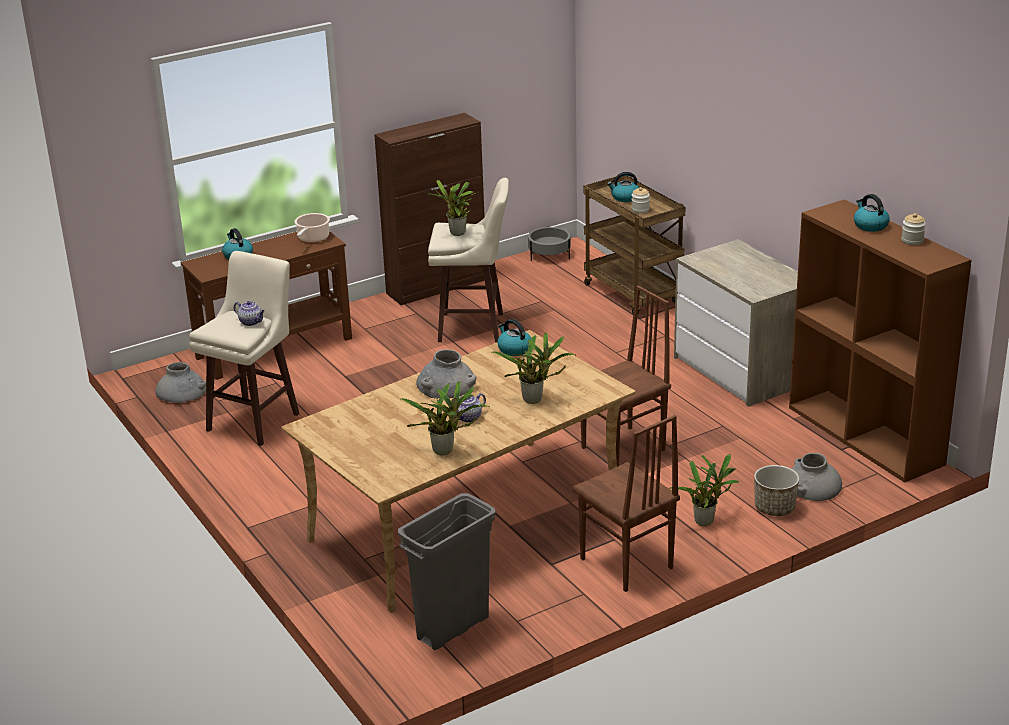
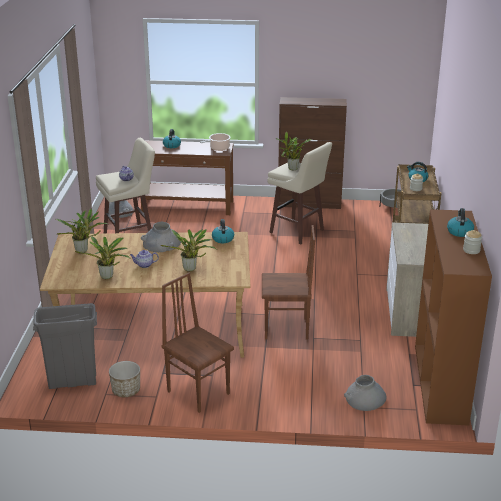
camera: 35 degrees right, 0 degrees up
brown chair [573,415,680,592] -> brown chair turned 135 degrees clockwise [161,273,234,413]
potted plant [669,454,739,526] -> potted plant moved to [56,209,107,253]
planter [754,465,799,516] -> planter moved to [109,361,140,397]

